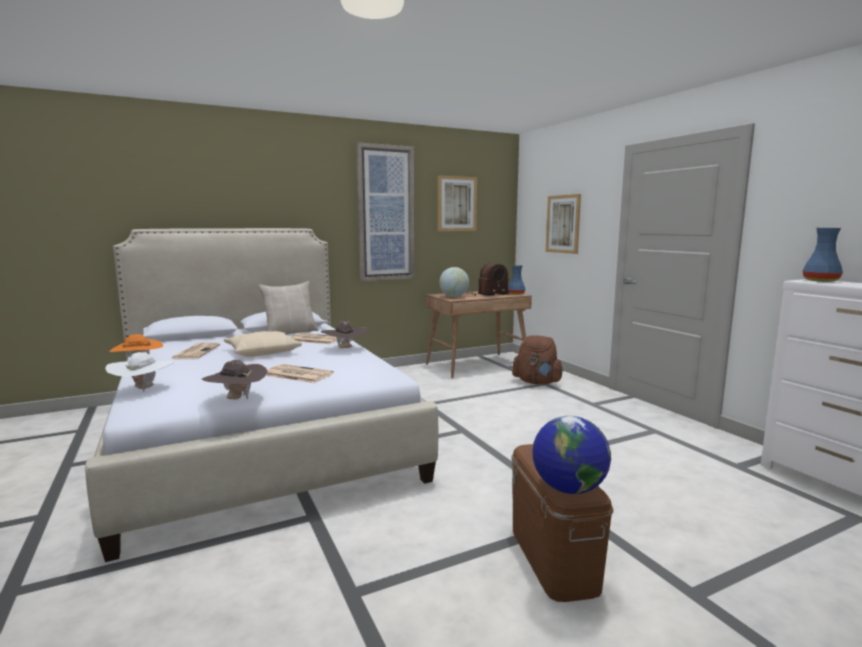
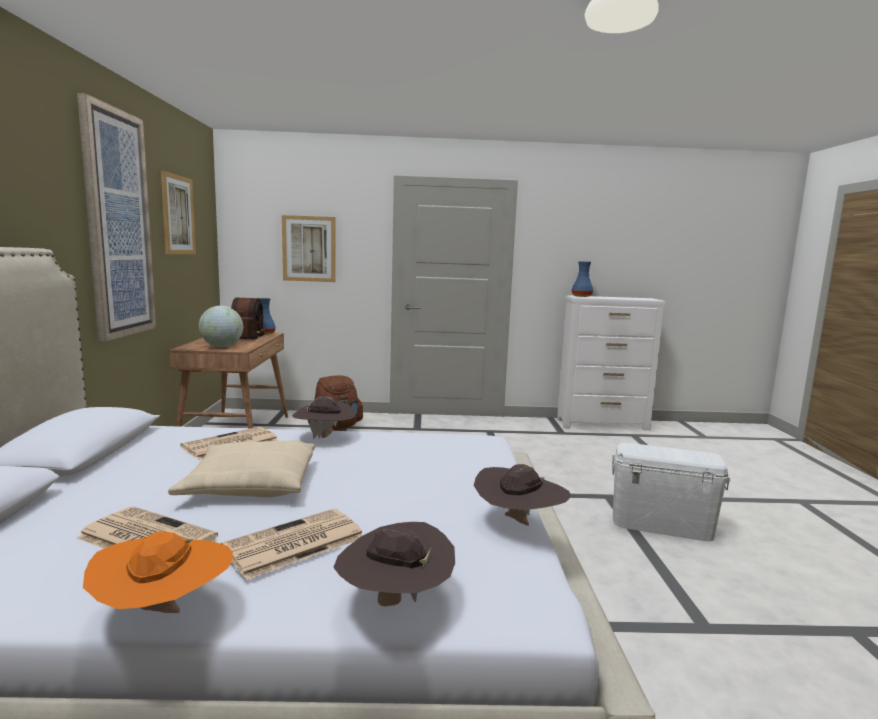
camera: 65 degrees left, 0 degrees up
white hat [105,352,174,392] -> brown hat [333,522,455,606]
beige pillow [258,281,319,334] -> none
newspaper [266,364,334,383] -> newspaper moved to [221,509,363,580]
brown storage box [511,444,613,602] -> white storage box [612,443,731,541]
globe [533,416,611,494] -> none

